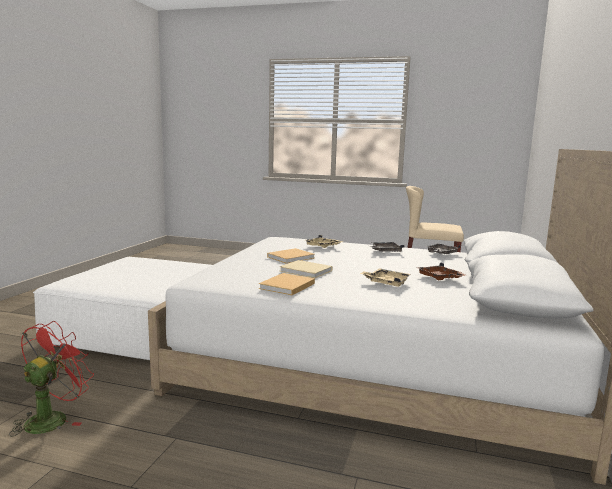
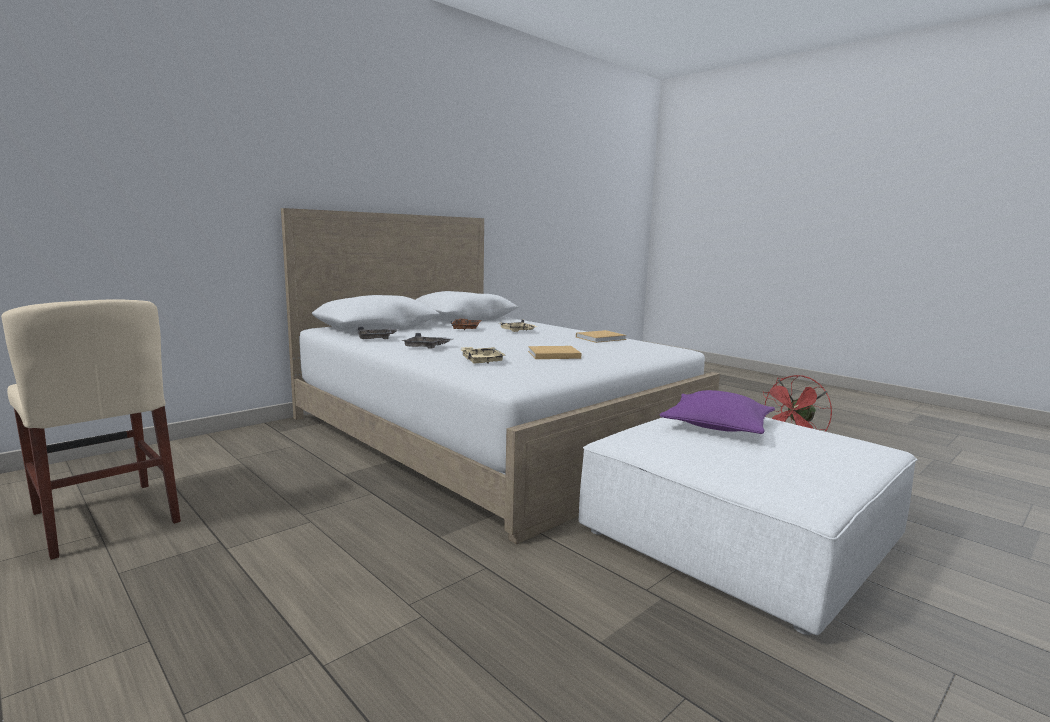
camera: 150 degrees left, 0 degrees up
beige book [280,260,332,278] -> none
none -> purple pillow [660,390,775,434]

